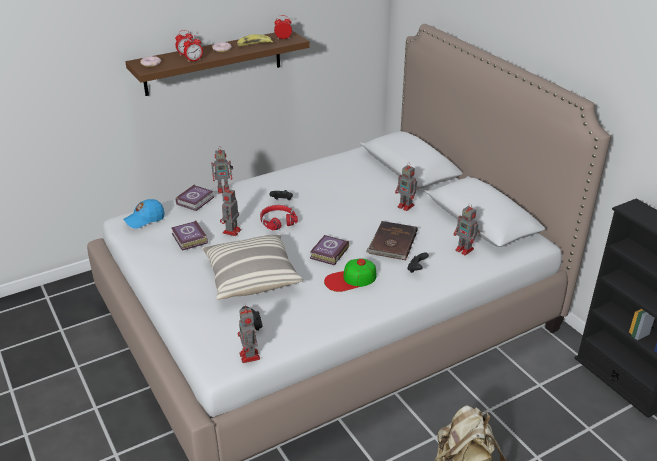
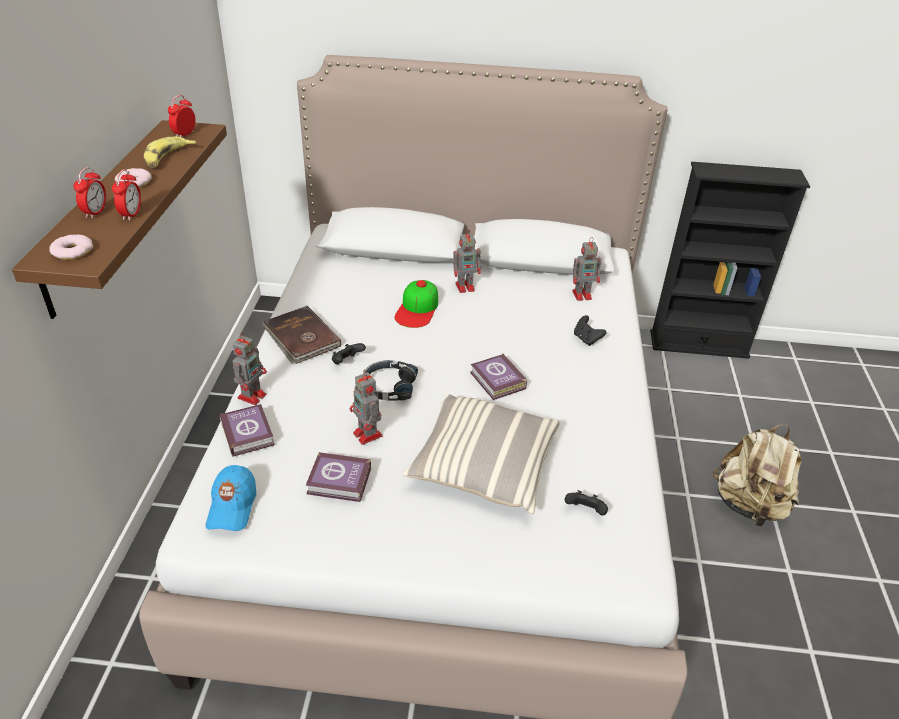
camera: 55 degrees left, 5 degrees up
toy robot [238,305,260,363] -> none
red headphones [260,205,298,230] -> black headphones [363,360,418,401]
cap [324,258,376,292] -> cap moved to [395,280,438,328]
brown book [366,221,418,261] -> brown book moved to [263,306,341,364]

